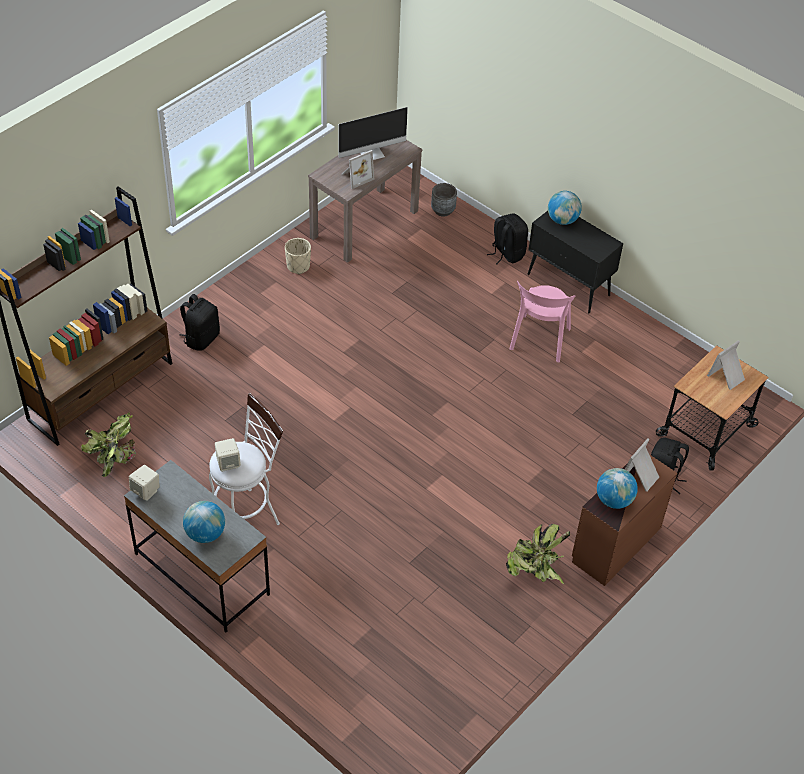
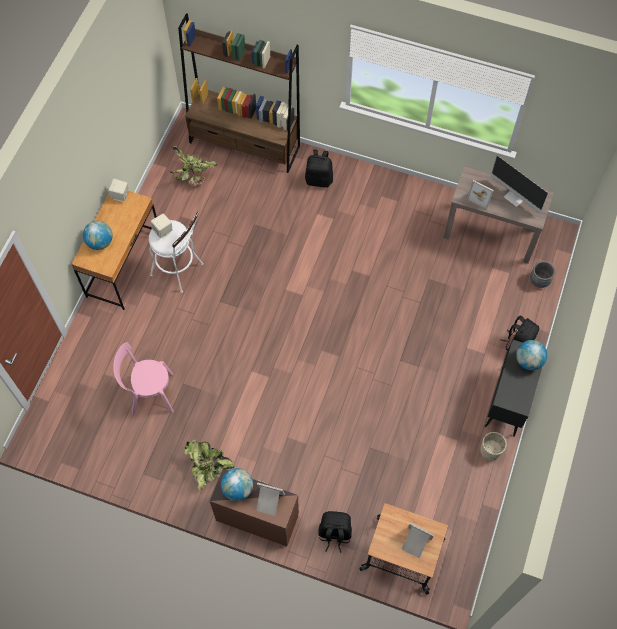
camera: 70 degrees right, 15 degrees up
grey desk [124,460,270,632] -> brown desk [71,191,157,310]
beige planter [285,238,311,274] -> beige planter moved to [480,432,507,461]
pink chair [509,281,575,363] -> pink chair moved to [113,342,174,416]

